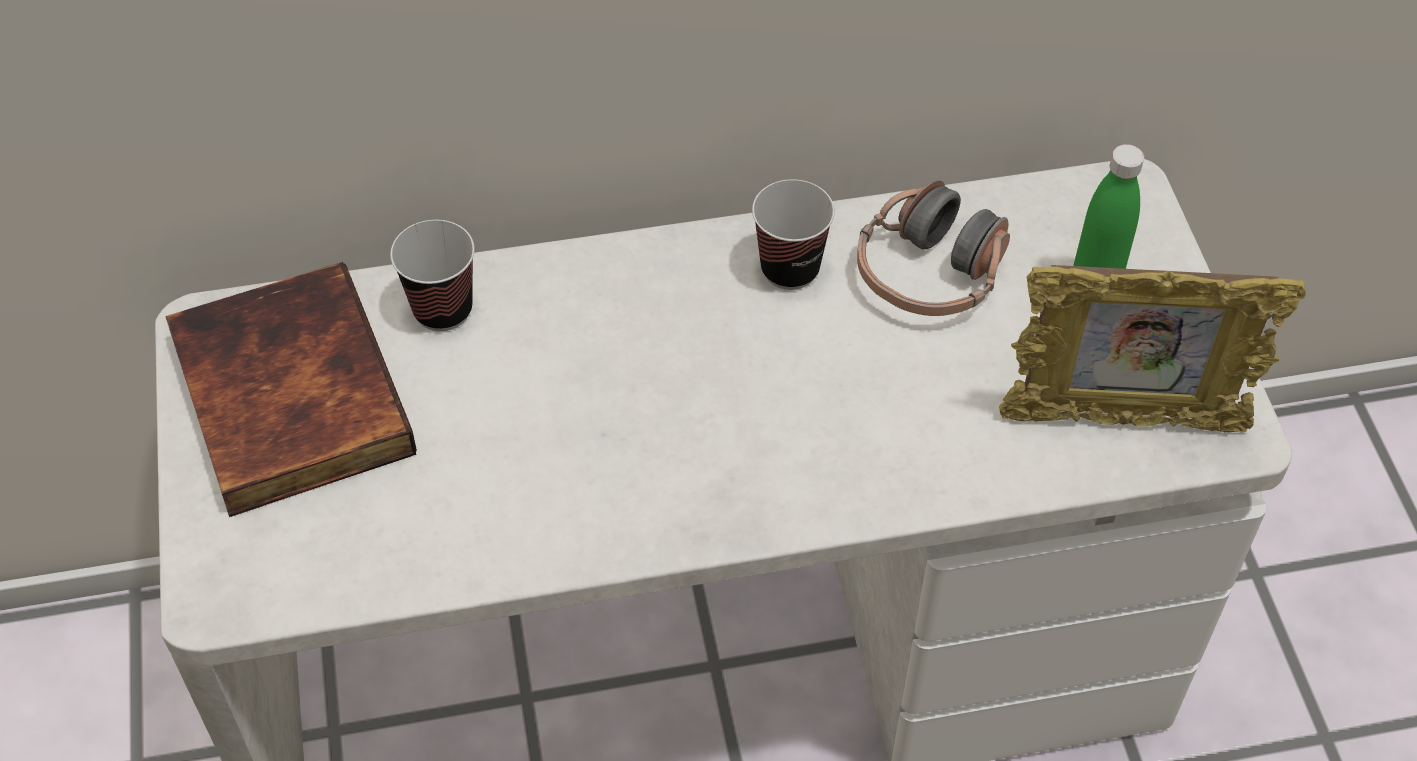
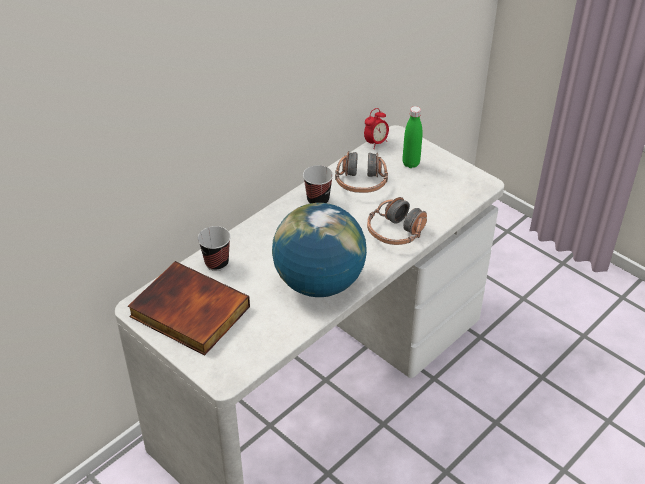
camera: 35 degrees left, 10 degrees down
picture frame [999,265,1306,432] -> none
none -> globe [272,203,367,297]
none -> alarm clock [364,108,389,148]
none -> headphones [367,197,427,245]

